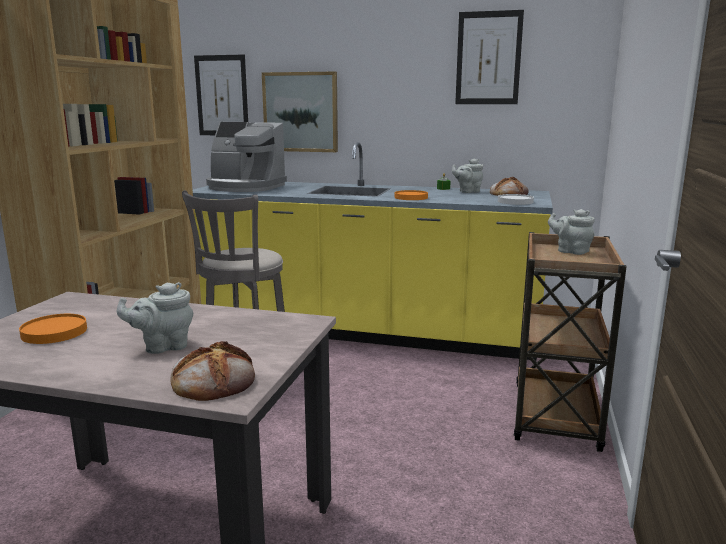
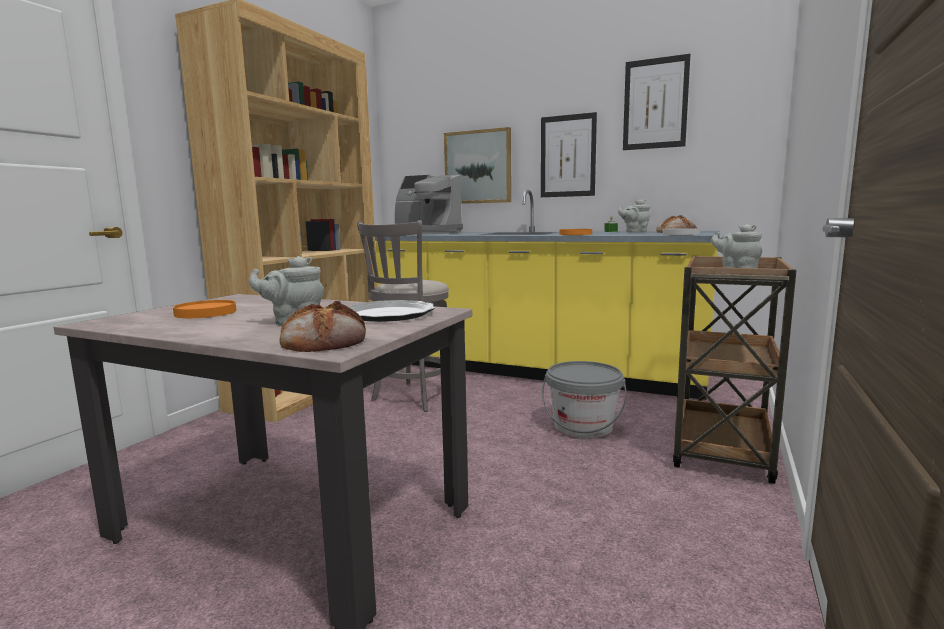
camera: 10 degrees right, 5 degrees down
picture [194,54,248,135] -> picture moved to [541,112,597,197]
none -> plate [347,300,435,322]
none -> grey bucket [542,361,626,438]

